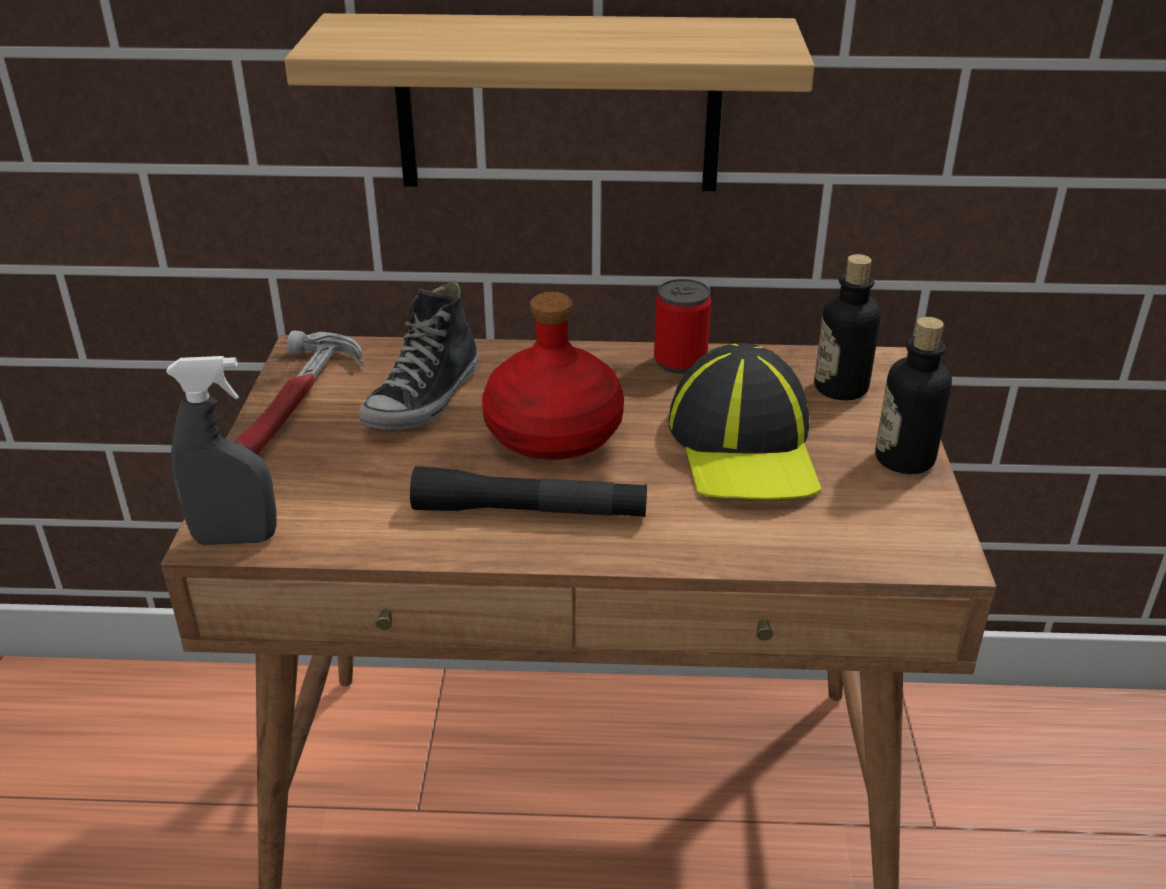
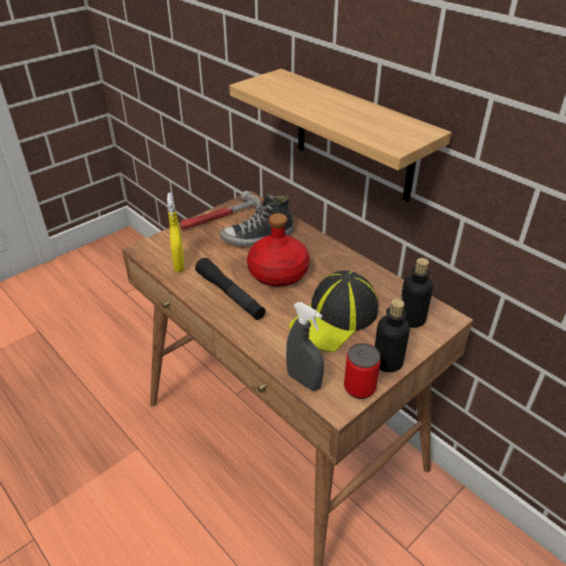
camera: 45 degrees right, 5 degrees up
grey spray bottle [166,356,277,545] -> grey spray bottle moved to [286,302,324,391]
can [654,279,711,374] -> can moved to [344,343,381,399]
none -> yellow spray bottle [167,193,184,272]

